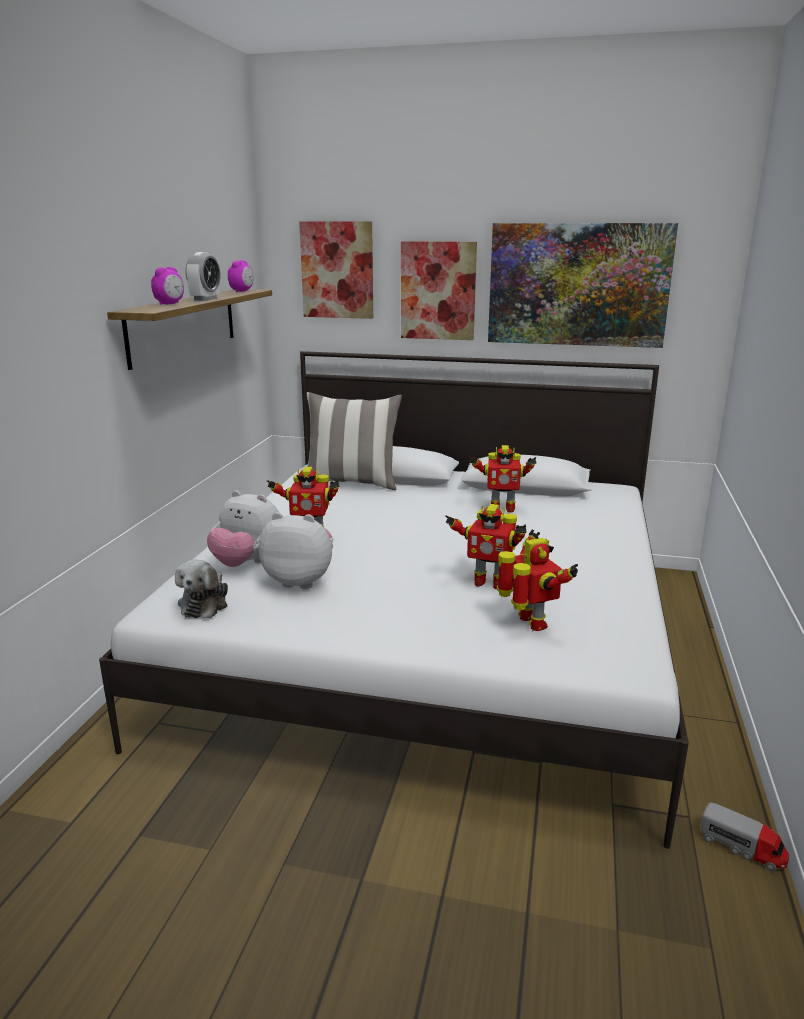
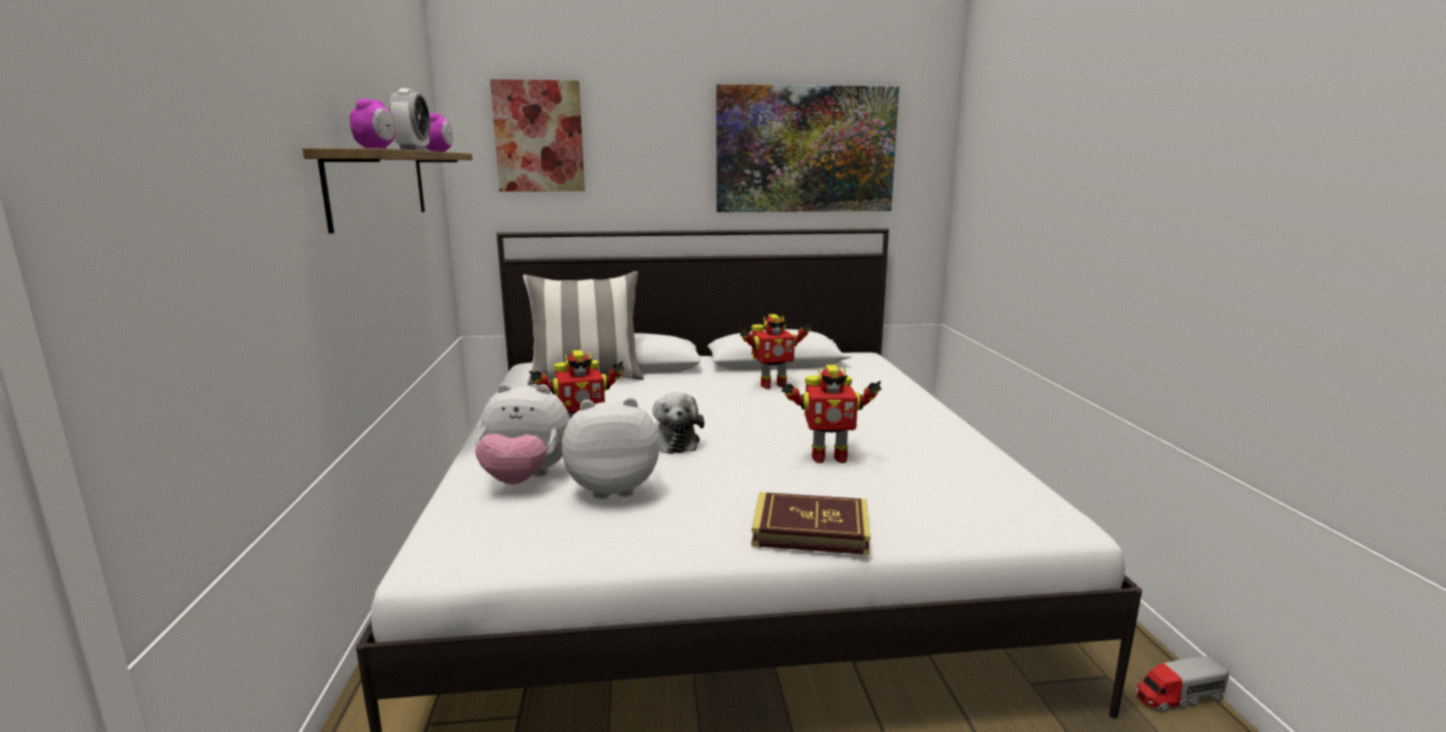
camera: 20 degrees left, 5 degrees down
plush toy [175,560,228,618] -> plush toy moved to [652,392,704,454]
picture [401,241,477,340] -> none
toy robot [497,529,578,631] -> none
toy truck [700,803,789,871] -> toy truck turned 150 degrees clockwise [1136,656,1229,712]
none -> book [752,492,870,555]

